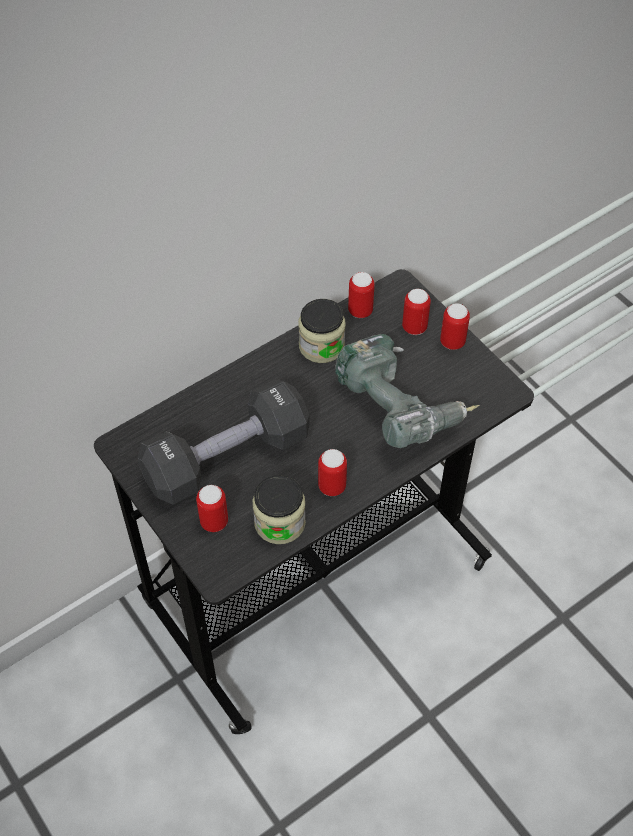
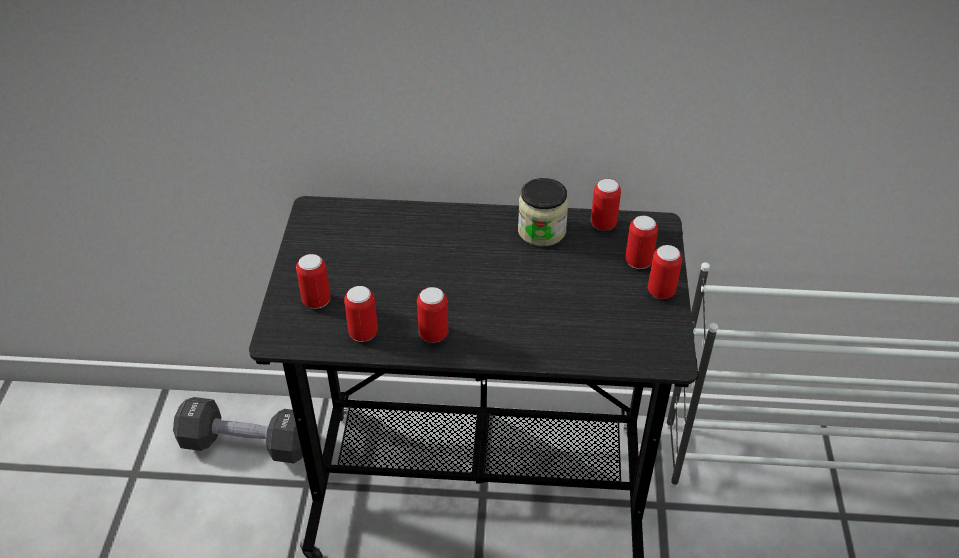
camera: 40 degrees right, 10 degrees down
black dumbbell [138,380,310,505] -> black dumbbell moved to [173,397,303,463]
jar [253,475,306,544] -> can [344,286,378,342]
power drill [335,334,479,448] -> none

